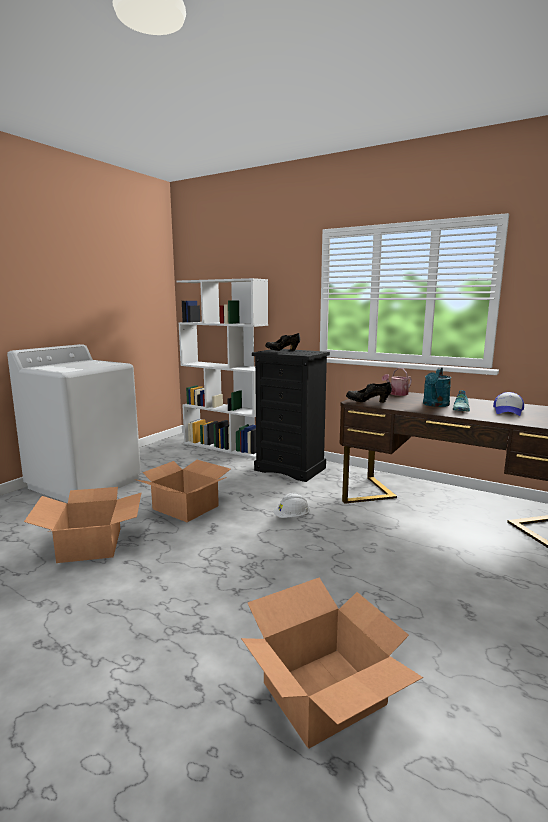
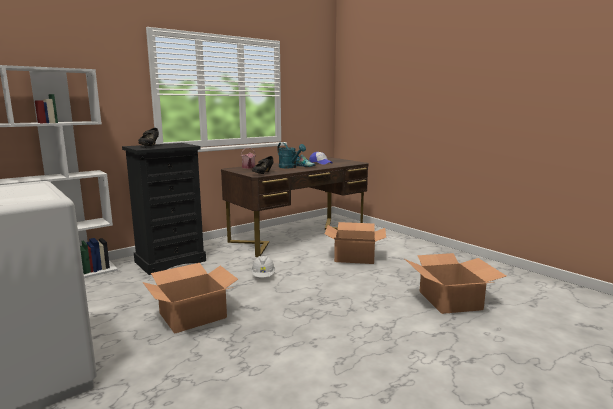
camera: 70 degrees left, 0 degrees up
cardboard box [24,487,141,563] -> cardboard box moved to [325,222,386,264]

